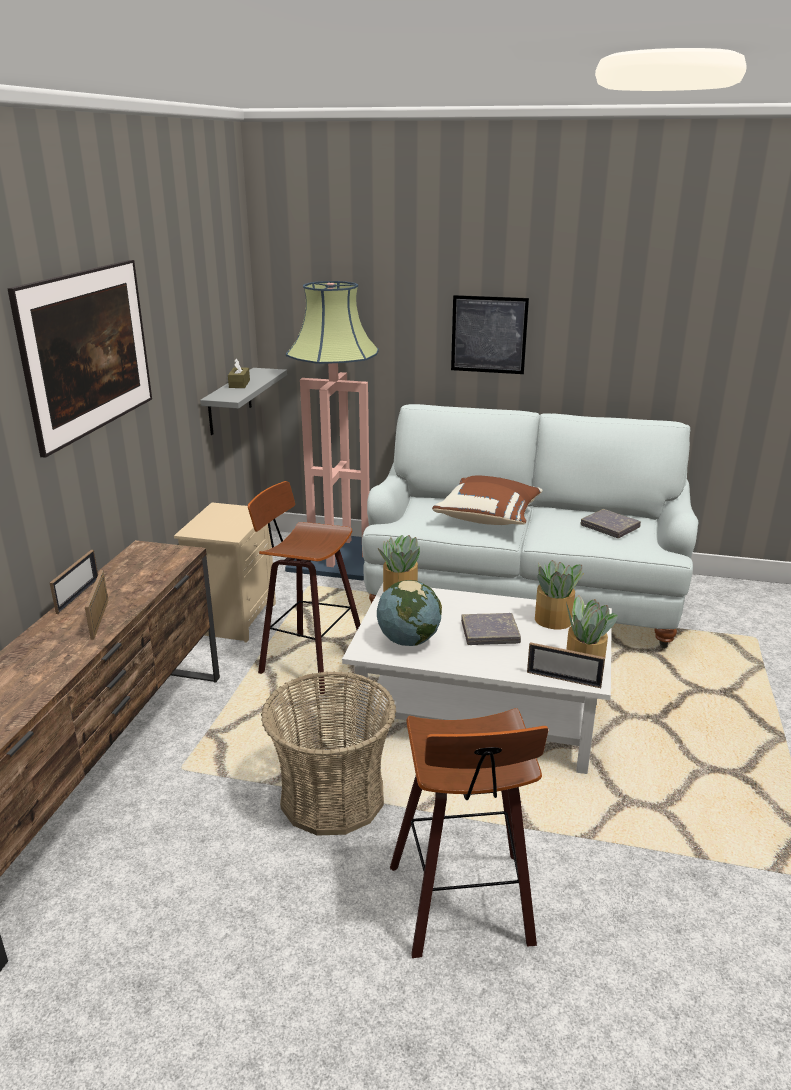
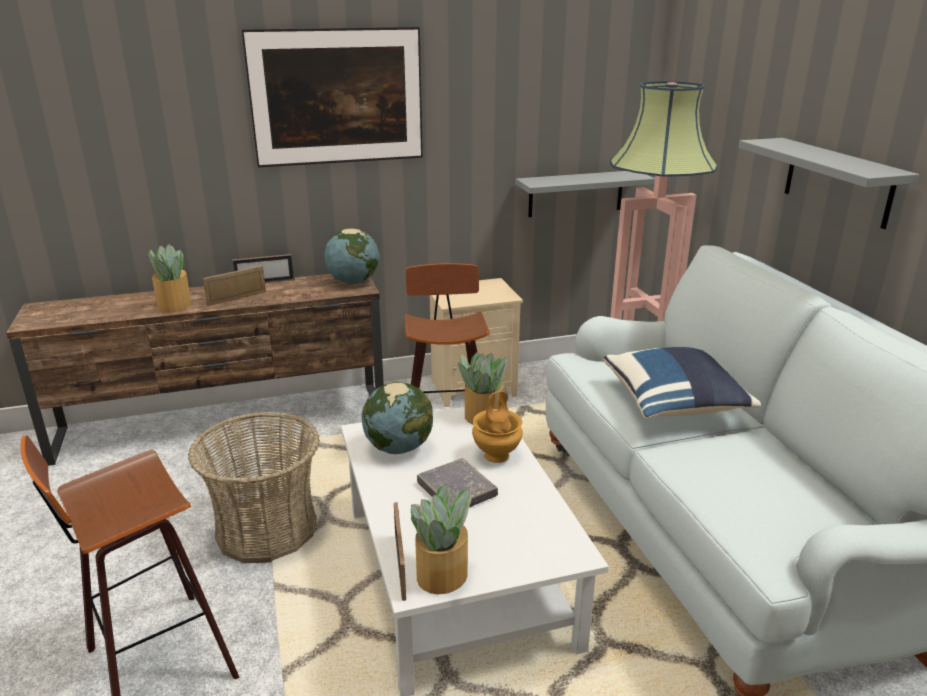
camera: 60 degrees right, 0 degrees up
brown tissue box [228,359,250,388] -> none
brown pillow [432,476,543,525] -> blue pillow [603,347,761,419]
picture [451,295,529,374] -> grey shelf [738,138,919,229]
potted plant [535,560,584,629] -> potted plant moved to [147,244,191,313]
grey book [581,509,641,538] -> none
none -> globe [324,228,380,284]
none -> brown vase [472,391,523,463]

